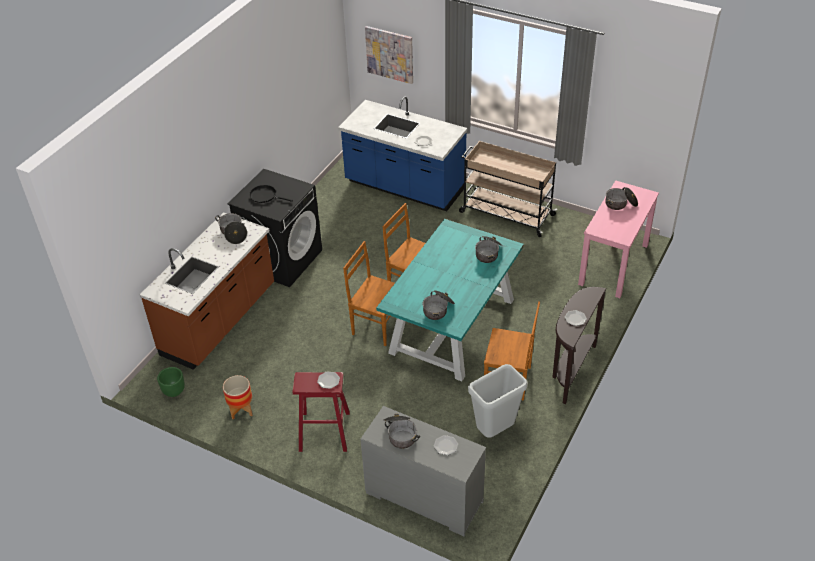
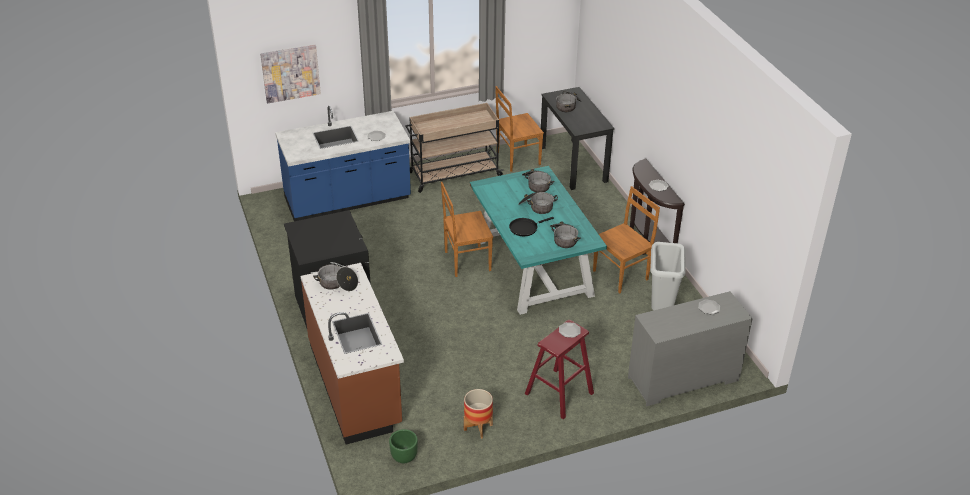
camera: 50 degrees left, 5 degrees down
black frying pan [249,185,293,203] -> black frying pan moved to [509,217,554,236]
brown chair [343,241,395,346] -> brown chair moved to [495,86,544,172]
cooking pot [383,414,420,449] -> cooking pot moved to [518,192,558,214]
pink desk [578,180,659,298] -> black desk [541,87,614,190]

